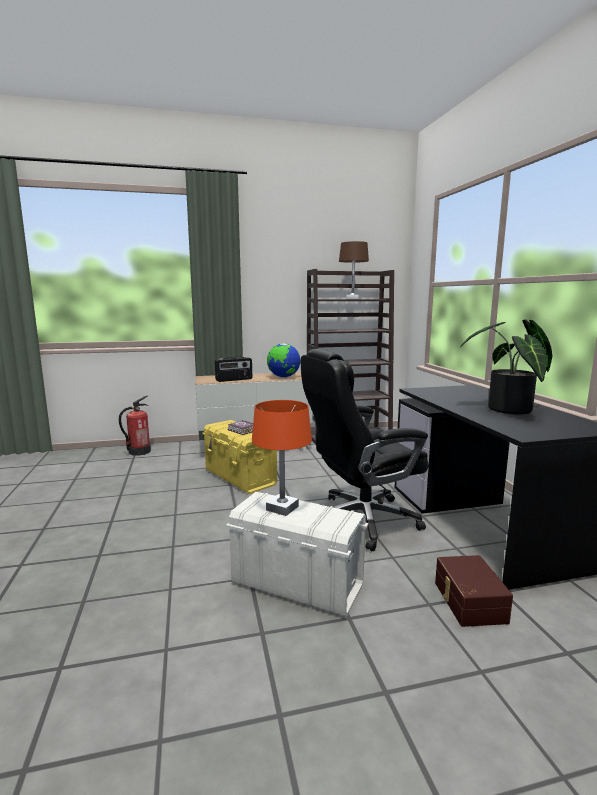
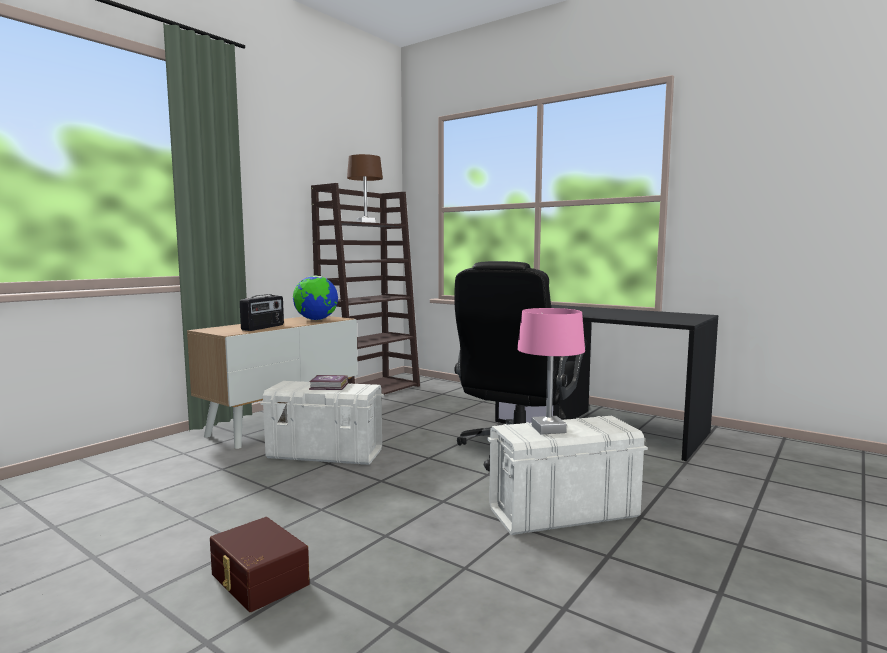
camera: 40 degrees left, 5 degrees down
fire extinguisher [119,396,151,455] -> none
yellow storage box [202,420,277,494] -> white storage box [260,381,384,465]
orange table lamp [252,400,312,516] -> pink table lamp [517,308,585,434]
brown storage box [435,555,513,627] -> brown storage box moved to [210,517,310,612]
potted plant [460,320,552,414] -> none

